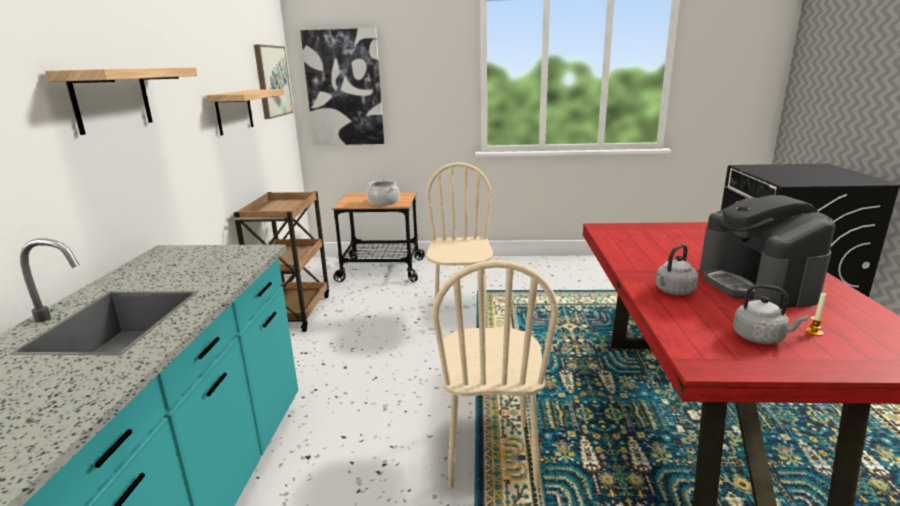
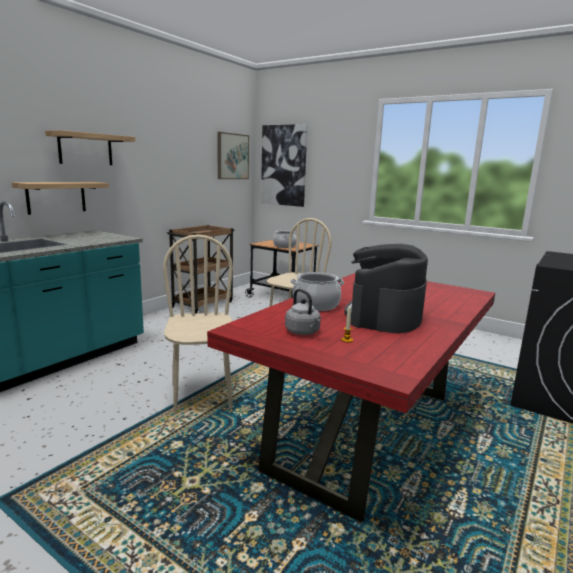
camera: 30 degrees right, 5 degrees down
shelf [206,89,285,136] -> shelf moved to [11,182,109,215]
beige chair [432,260,558,488] -> beige chair turned 135 degrees clockwise [163,235,233,414]
grey kettle [656,244,699,295] -> cooking pot [290,272,344,311]

